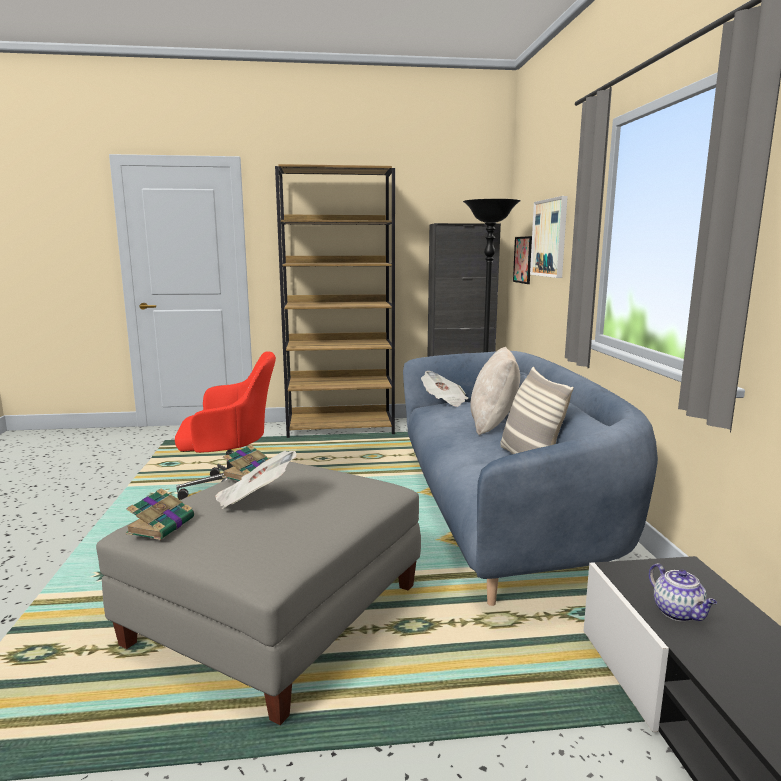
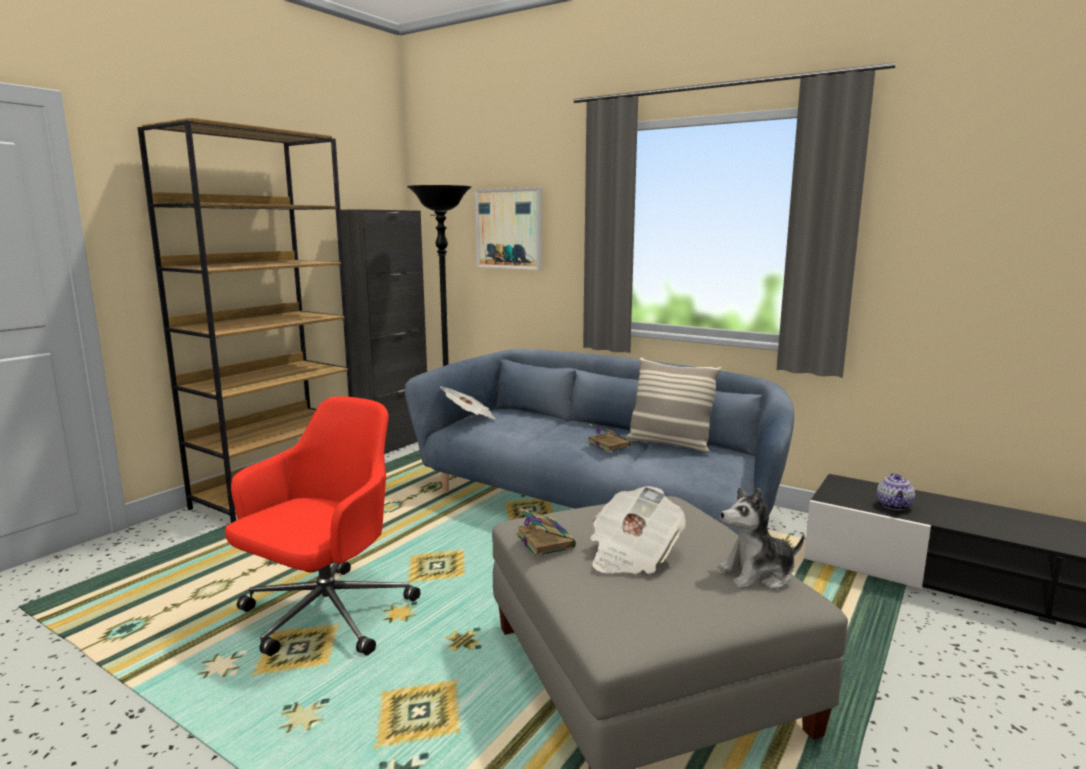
camera: 50 degrees left, 0 degrees up
book [126,488,194,540] -> book moved to [587,424,632,452]
beige pillow [470,347,520,435] -> none
picture [513,236,532,284] -> none
teapot [649,563,717,622] -> teapot turned 90 degrees clockwise [877,473,915,510]
none -> plush toy [718,487,804,590]

